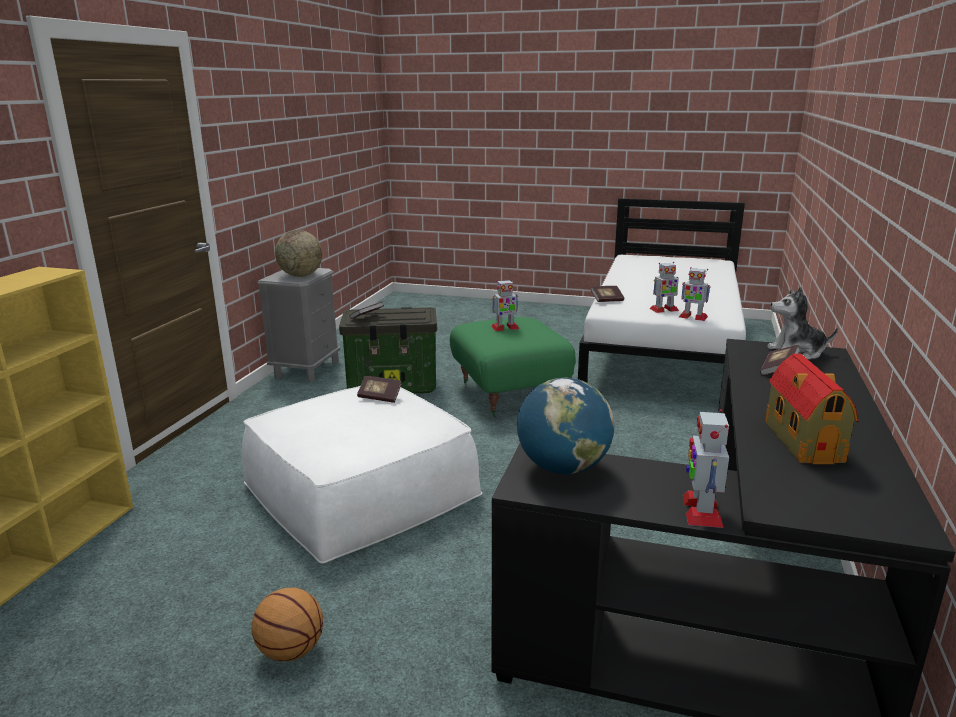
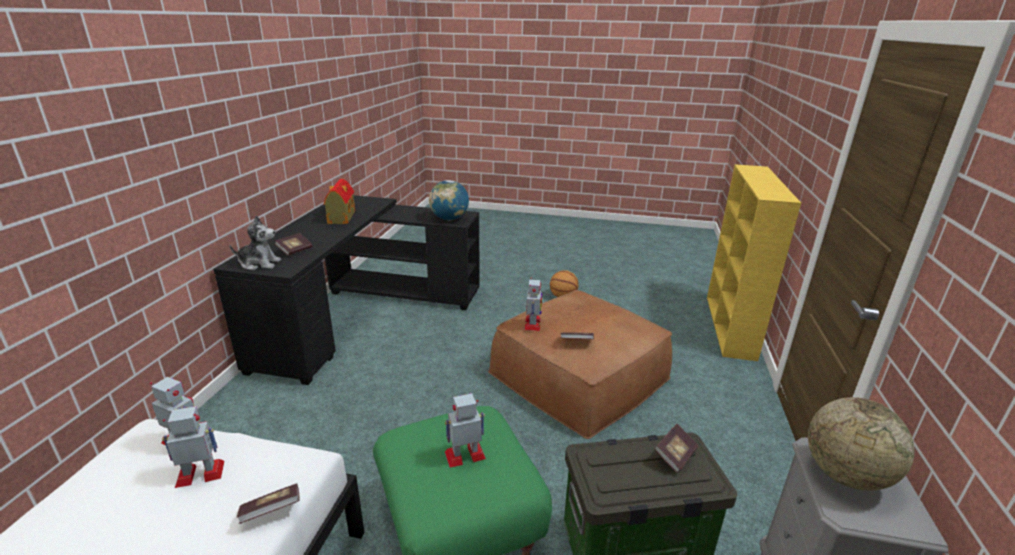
camera: 175 degrees right, 5 degrees up
white ottoman [242,386,482,564] -> brown ottoman [488,290,672,439]
toy robot [683,409,729,528] -> toy robot moved to [525,278,542,331]

